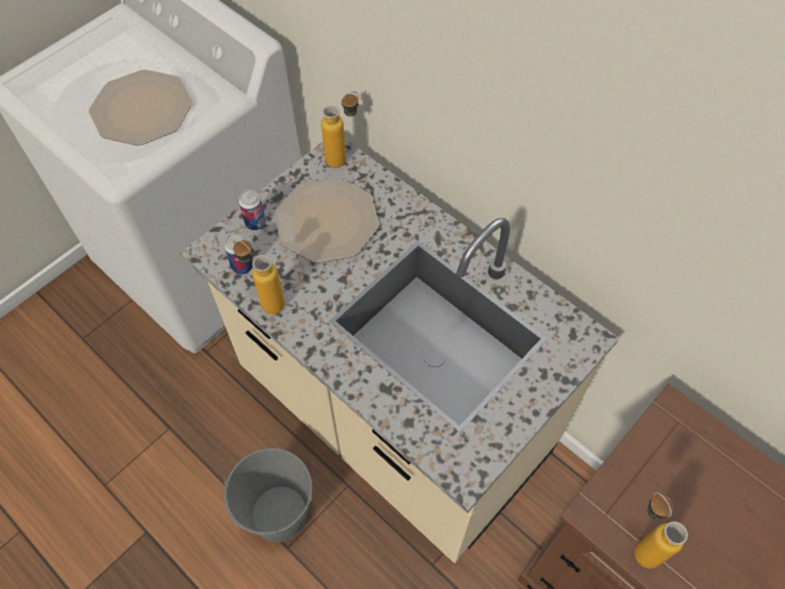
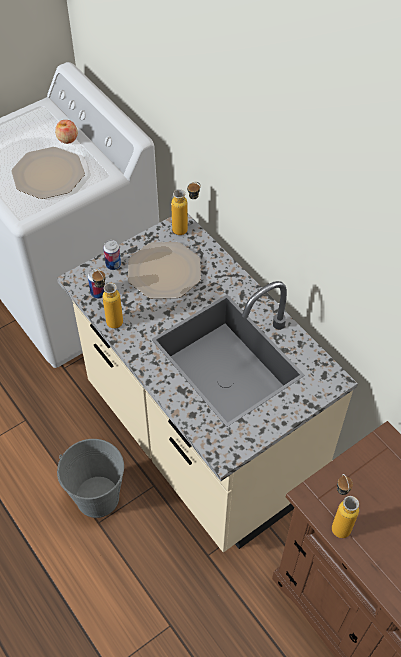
camera: 10 degrees right, 5 degrees down
none -> apple [55,120,78,144]

